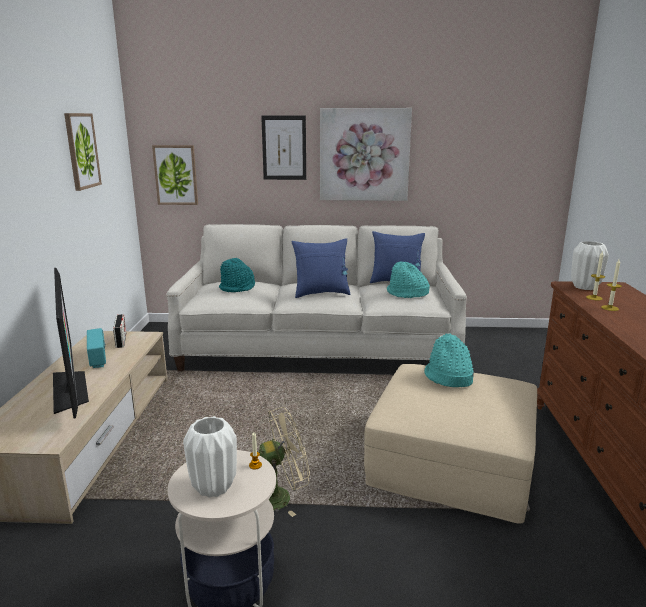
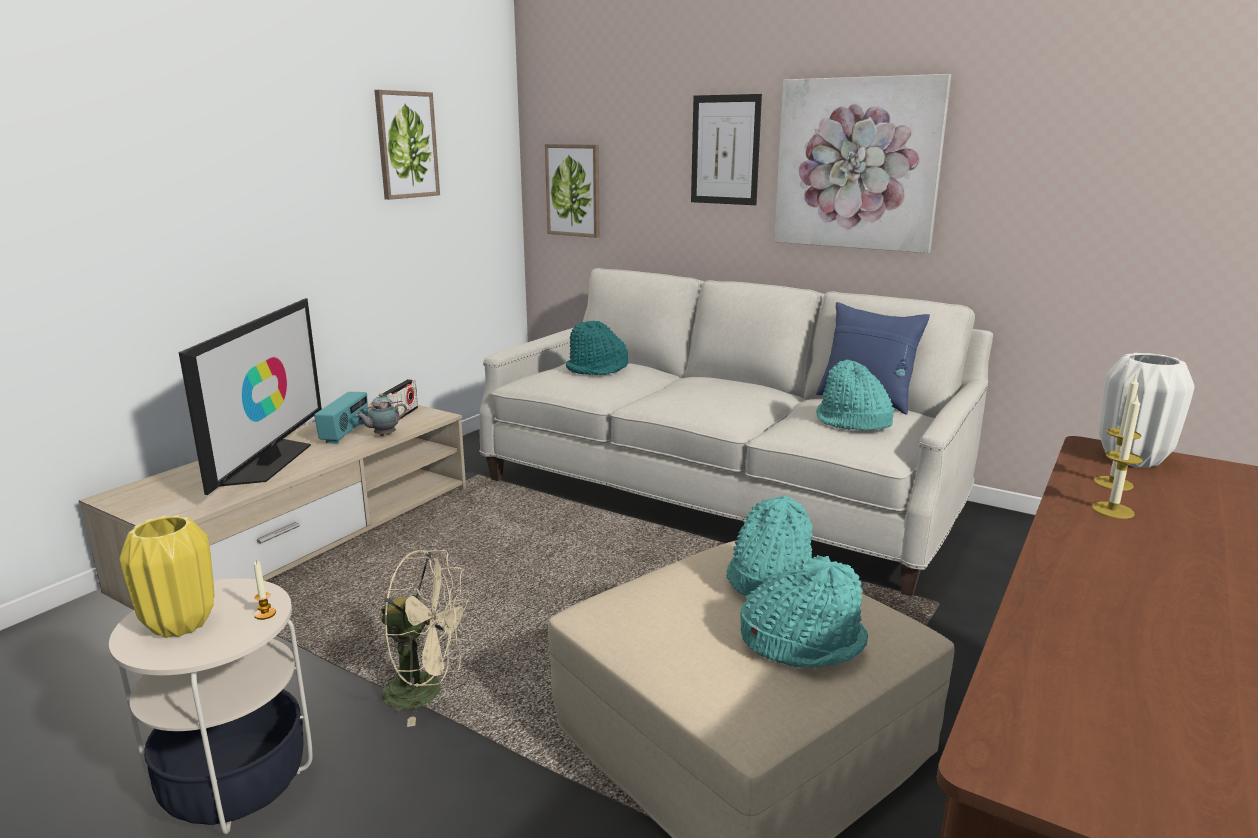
camera: 30 degrees right, 0 degrees up
white vase [183,416,237,498] -> yellow vase [119,515,214,638]
blue pillow [291,238,351,298] -> none
none -> teapot [355,393,407,436]
none -> turquoise hat [741,555,868,668]

